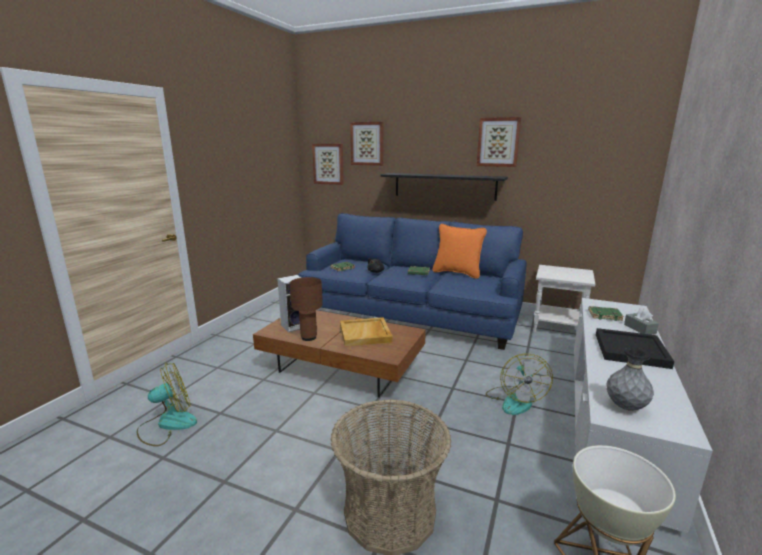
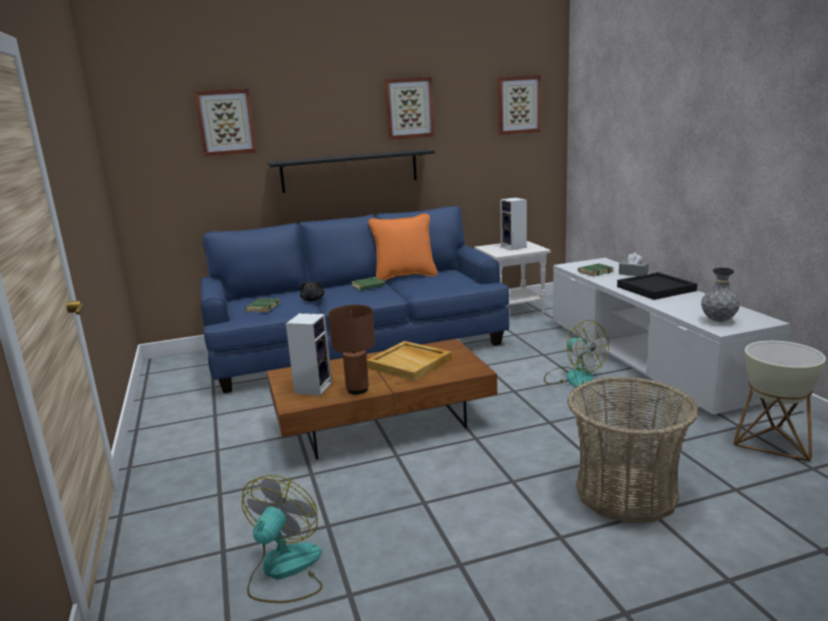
camera: 40 degrees left, 0 degrees up
picture [312,144,344,185] -> picture moved to [497,75,541,135]
none -> speaker [500,197,527,250]

